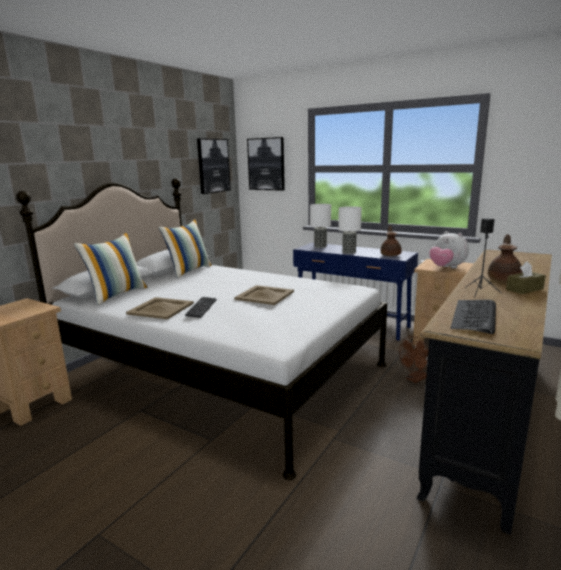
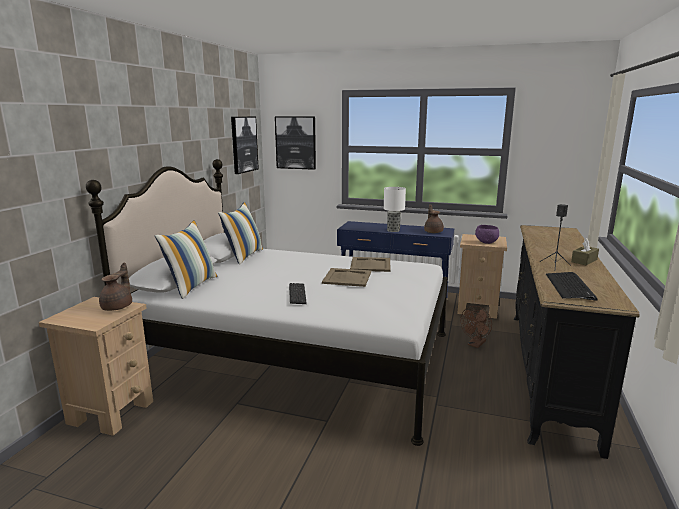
camera: 15 degrees left, 0 degrees up
beige tray [126,297,194,319] -> beige tray moved to [350,257,391,272]
table lamp [310,204,331,248] -> none
plush toy [429,231,469,269] -> purple bowl [475,225,499,244]
brown teapot [488,234,523,282] -> brown teapot moved to [99,263,132,311]

